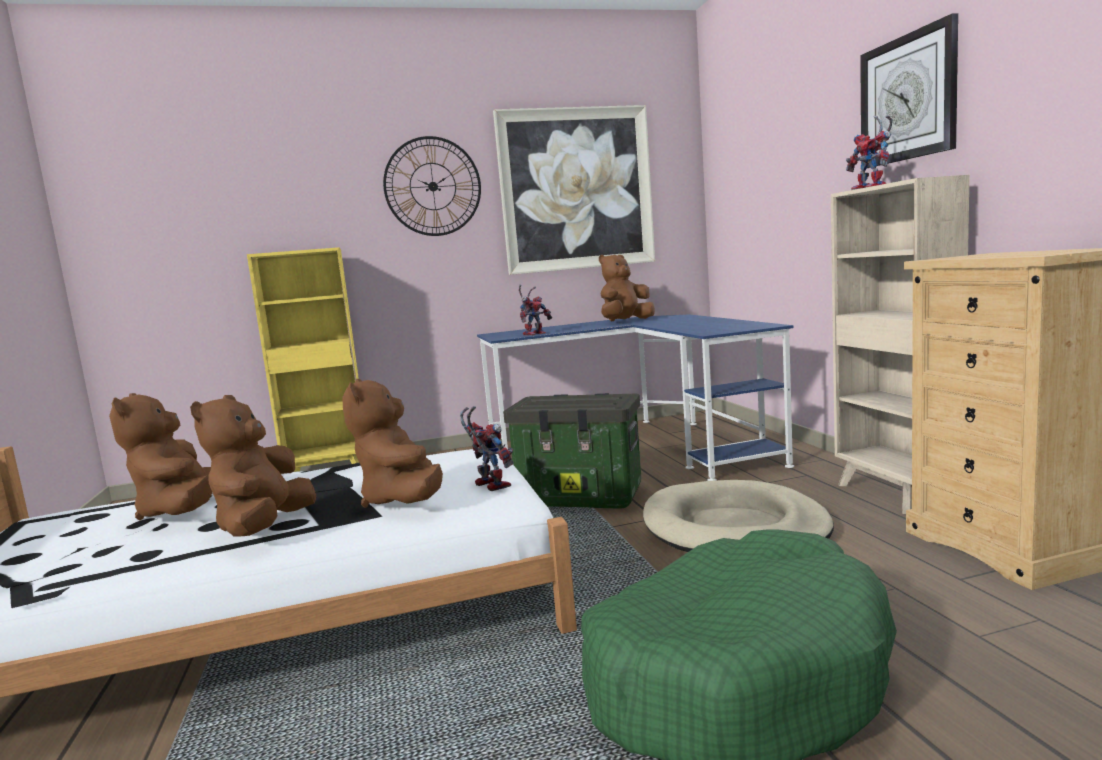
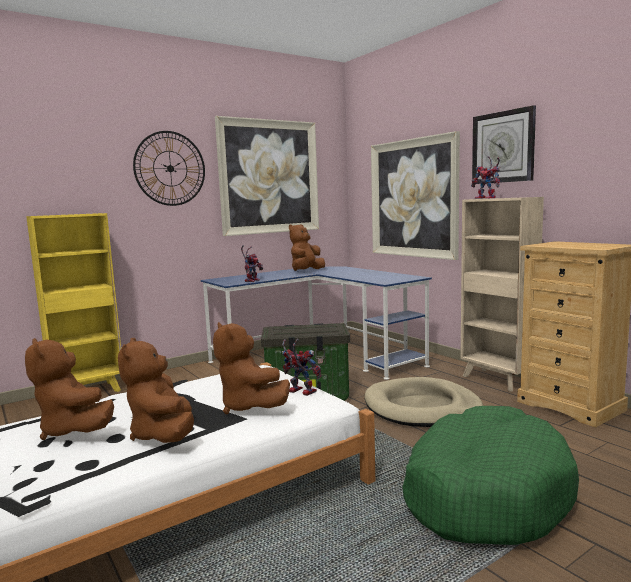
camera: 20 degrees left, 0 degrees up
none -> picture [371,131,460,260]

